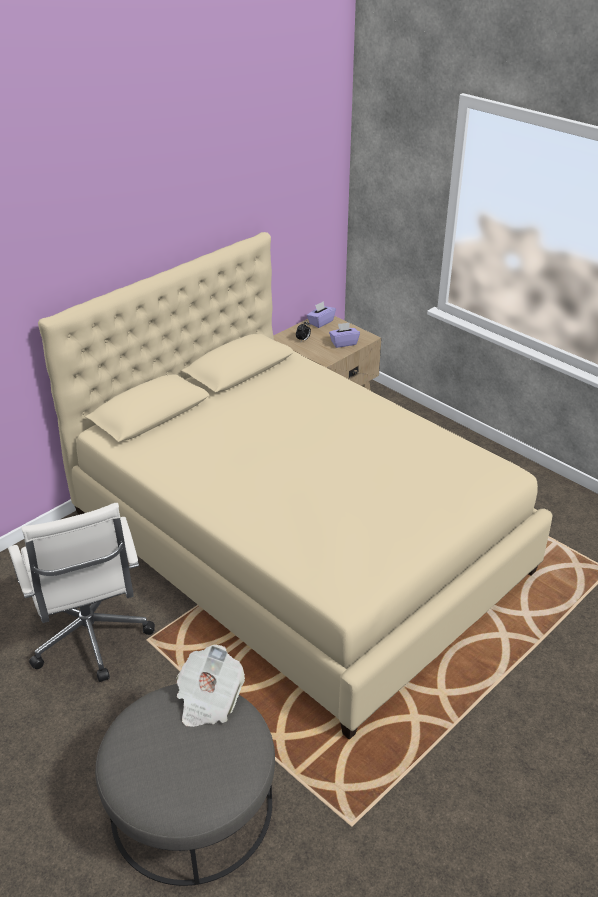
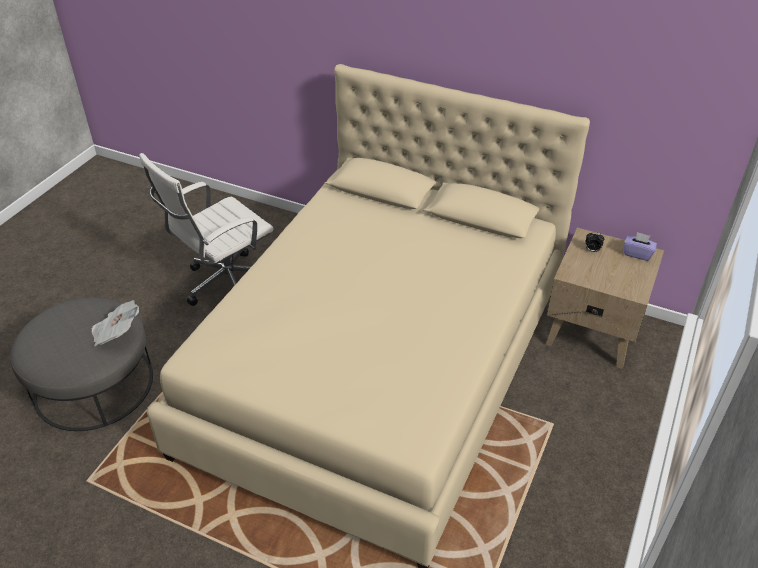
camera: 70 degrees right, 5 degrees up
purple tissue box [329,322,360,348] -> none

